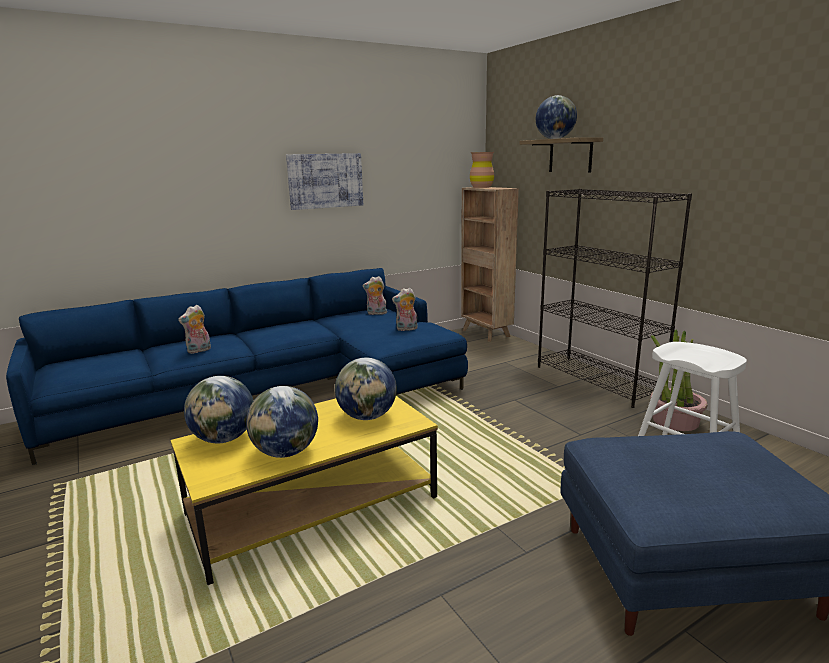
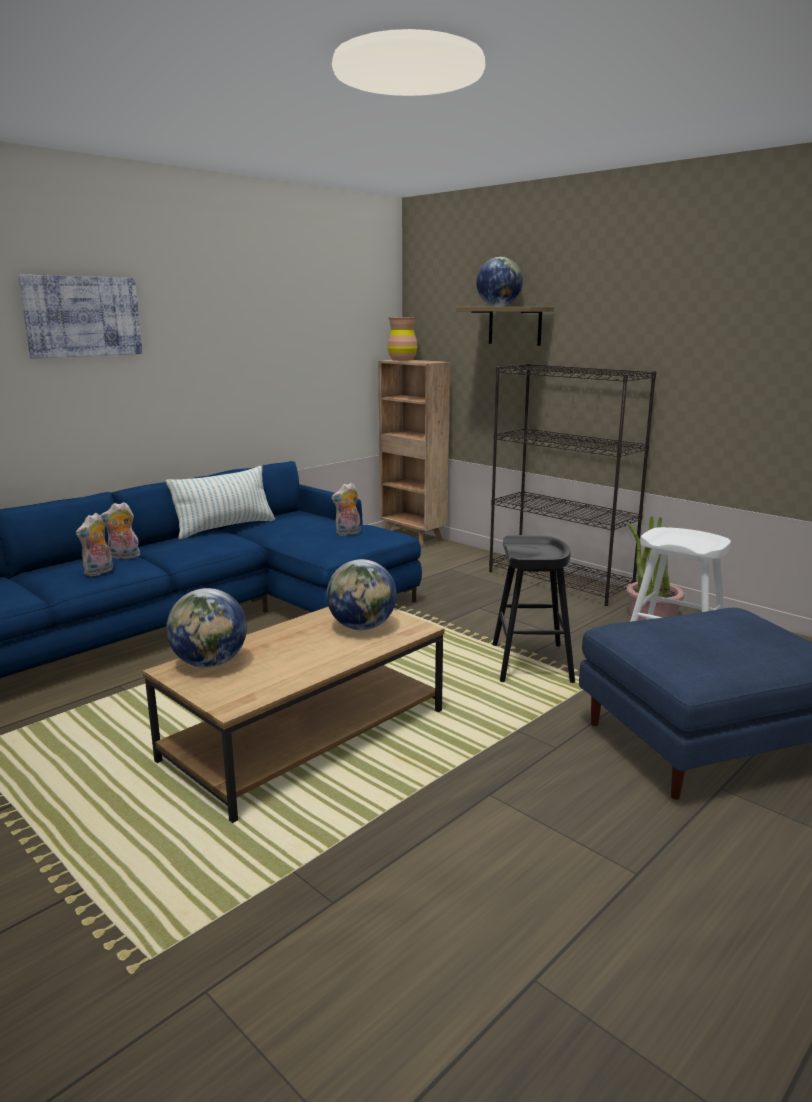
camera: 15 degrees left, 0 degrees up
yellow coffee table [171,396,438,585] -> brown coffee table [143,607,444,823]
globe [246,386,318,458] -> none
picture [286,153,363,210] -> picture moved to [18,275,143,359]
plush toy [363,276,387,315] -> plush toy moved to [100,502,140,559]
none -> pillow [166,466,275,539]
none -> black stool [492,535,575,683]

